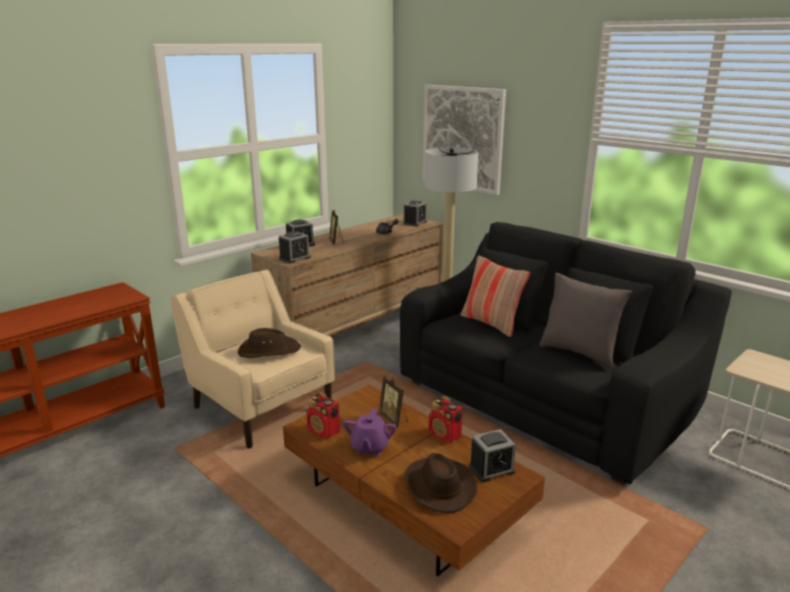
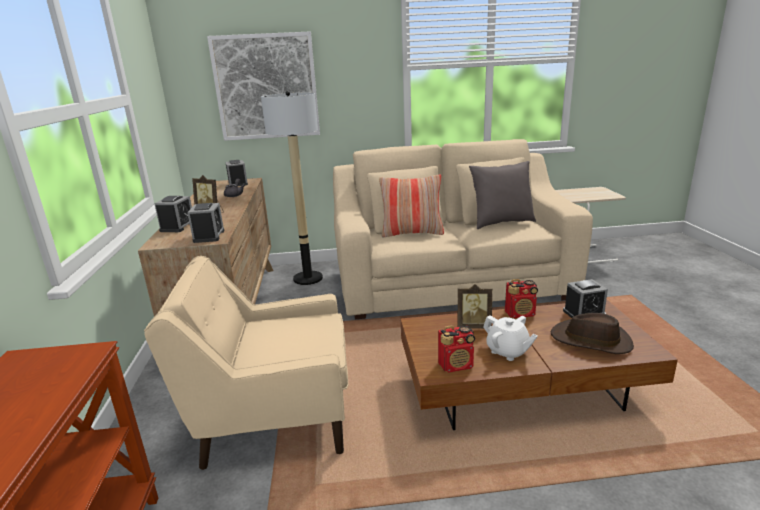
camera: 50 degrees left, 0 degrees up
brown hat [238,328,301,358] -> none
purple teapot [343,409,396,456] -> white teapot [483,315,538,361]
black sofa [400,222,732,485] -> beige sofa [333,139,593,319]
alarm clock [469,429,516,482] -> alarm clock turned 60 degrees clockwise [563,279,608,318]

